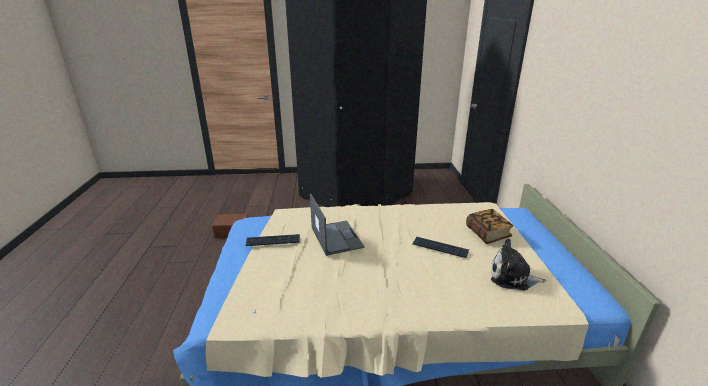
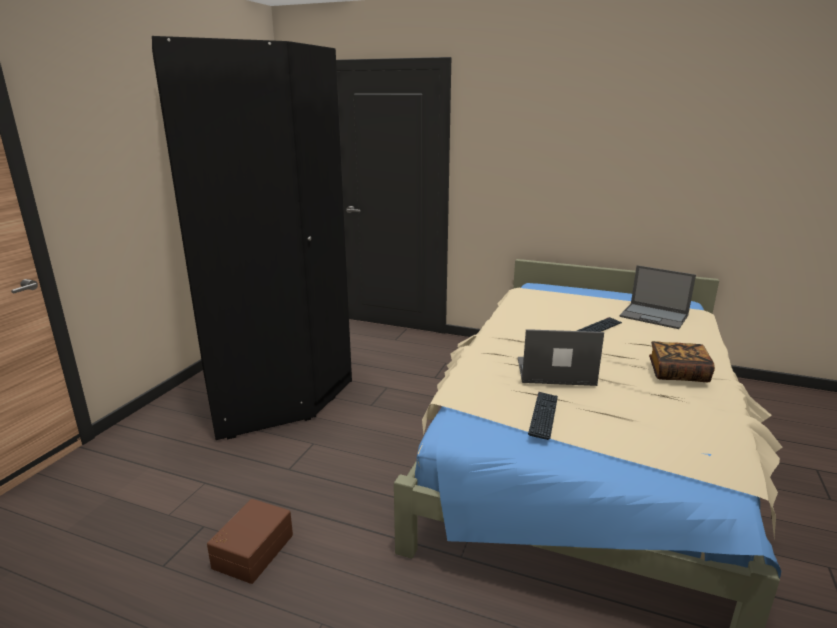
camera: 65 degrees left, 5 degrees down
book [466,209,513,244] -> book moved to [649,341,715,382]
plush toy [491,238,546,291] -> laptop [619,265,696,329]

